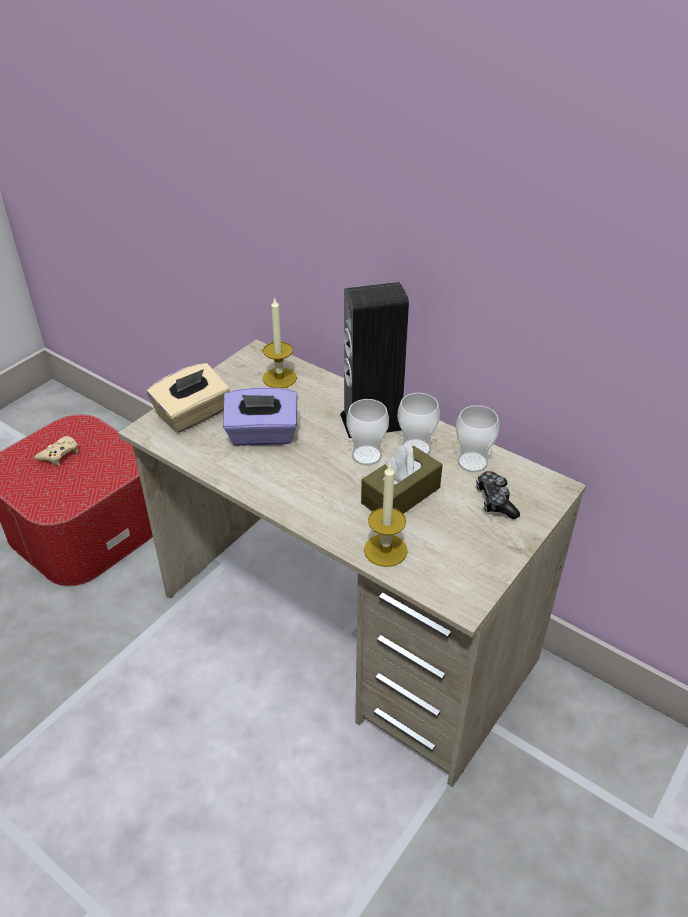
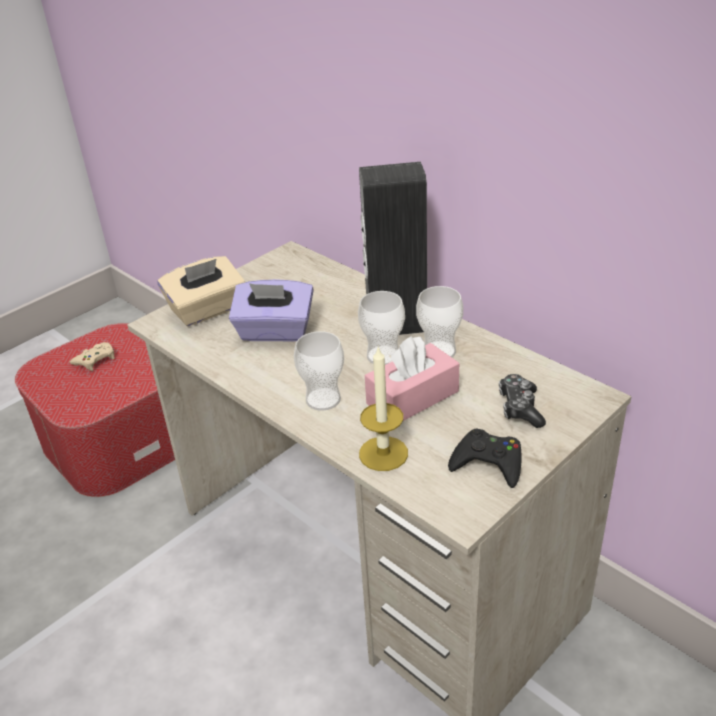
camera: 10 degrees right, 5 degrees down
candle [262,297,297,388] -> none
brown tissue box [361,443,443,514] -> pink tissue box [365,336,459,421]
cup [456,405,499,473] -> cup moved to [294,331,344,411]
none -> black game controller [448,429,522,488]

